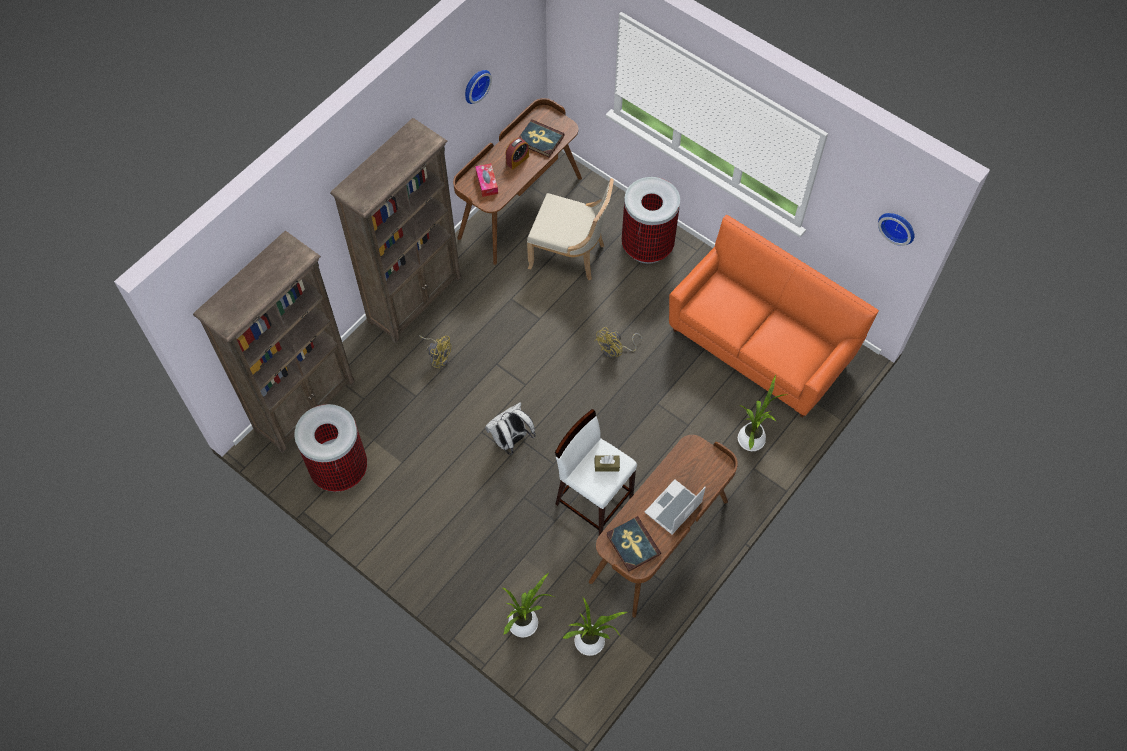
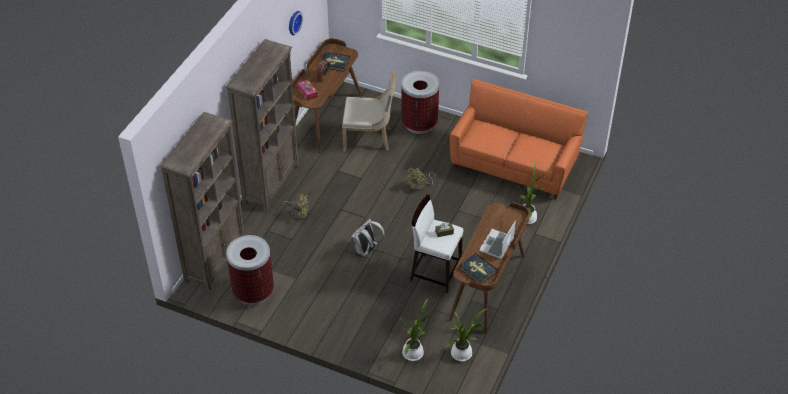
camera: 15 degrees left, 15 degrees down
wall clock [878,213,914,246] -> none

